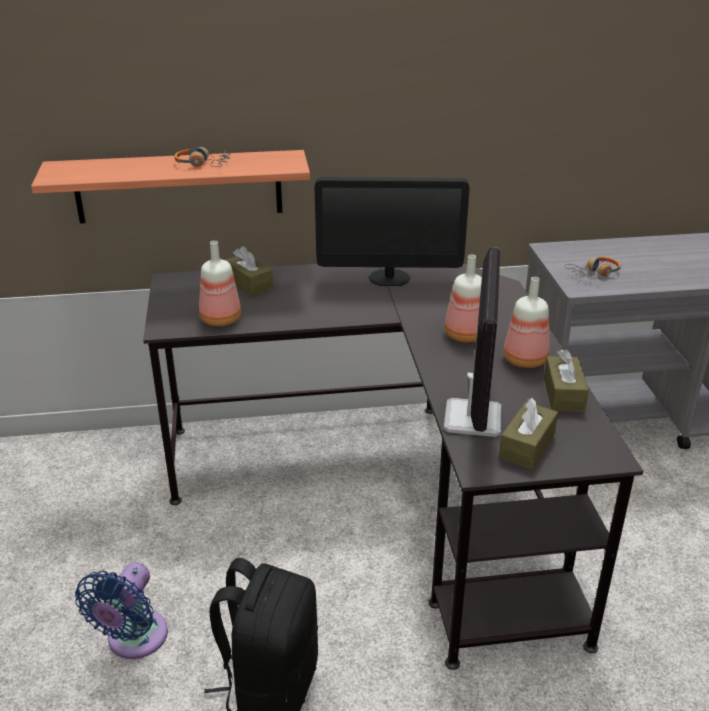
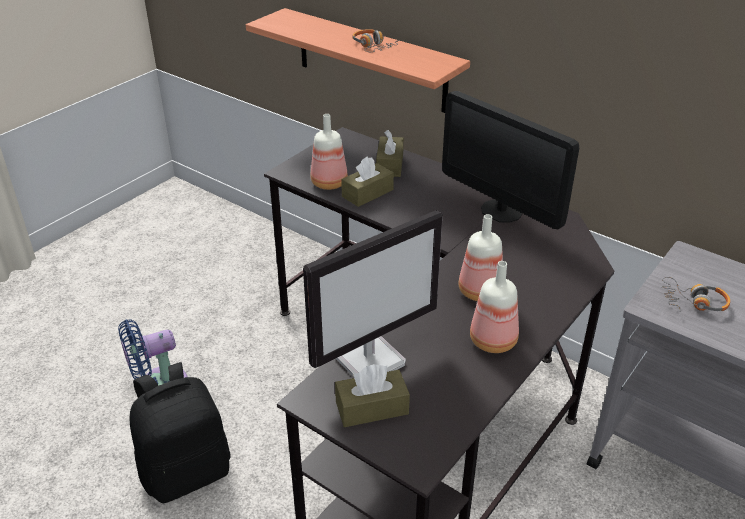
camera: 45 degrees right, 5 degrees up
brown tissue box [544,350,589,412] -> brown tissue box moved to [341,156,394,207]

